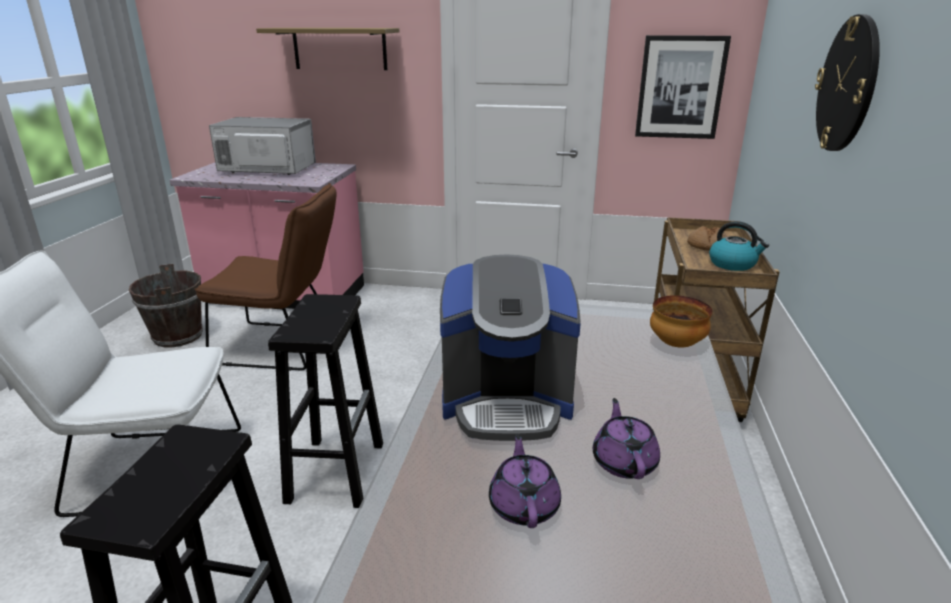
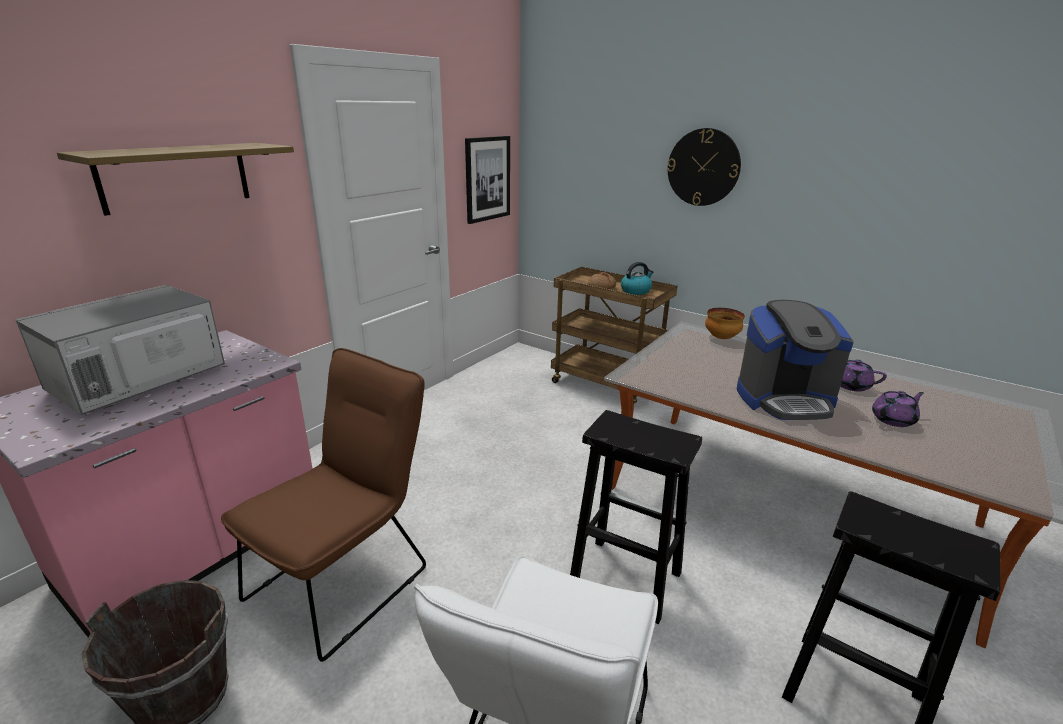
camera: 65 degrees left, 0 degrees up
coffee machine [440,254,581,441] -> coffee machine turned 60 degrees clockwise [737,300,854,420]
purple teapot [489,433,561,528] -> purple teapot turned 135 degrees clockwise [872,391,924,427]

